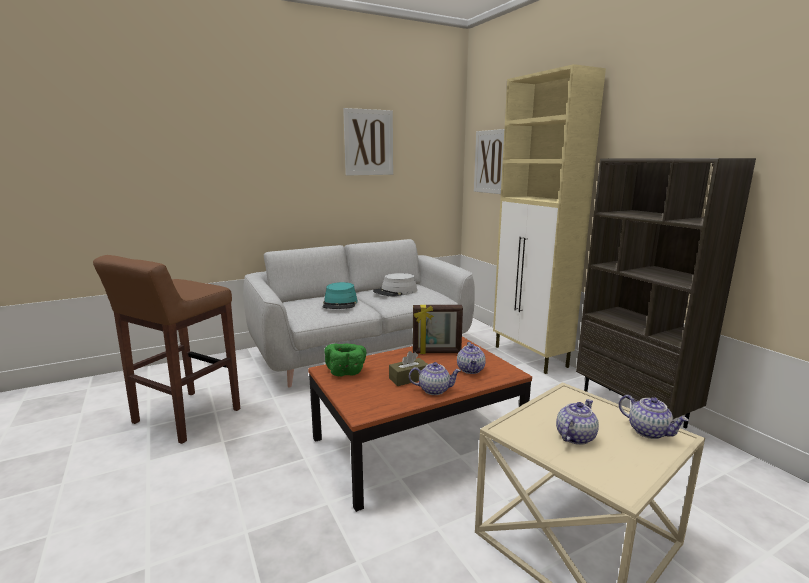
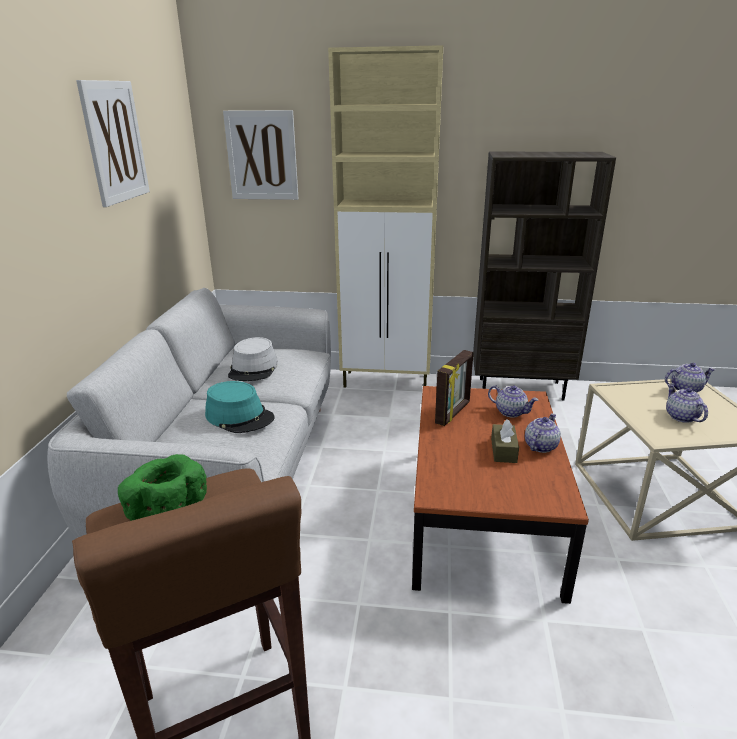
camera: 55 degrees left, 10 degrees up
green bowl [324,344,367,377] -> green bowl moved to [118,454,207,521]

